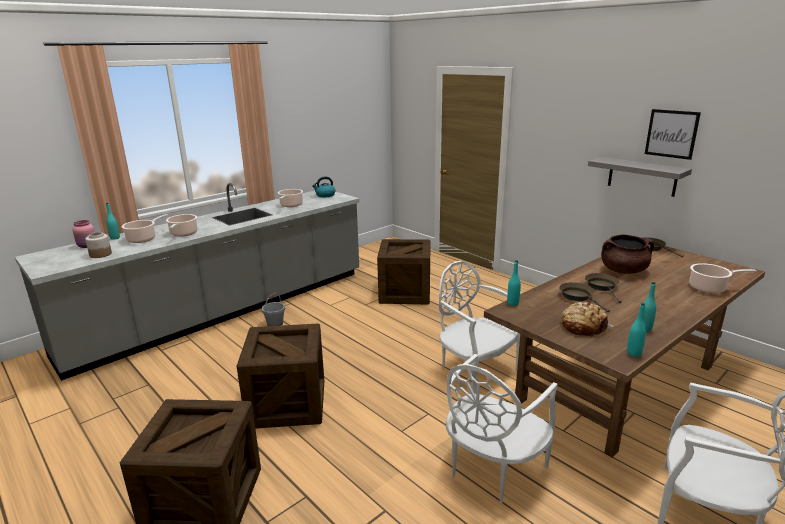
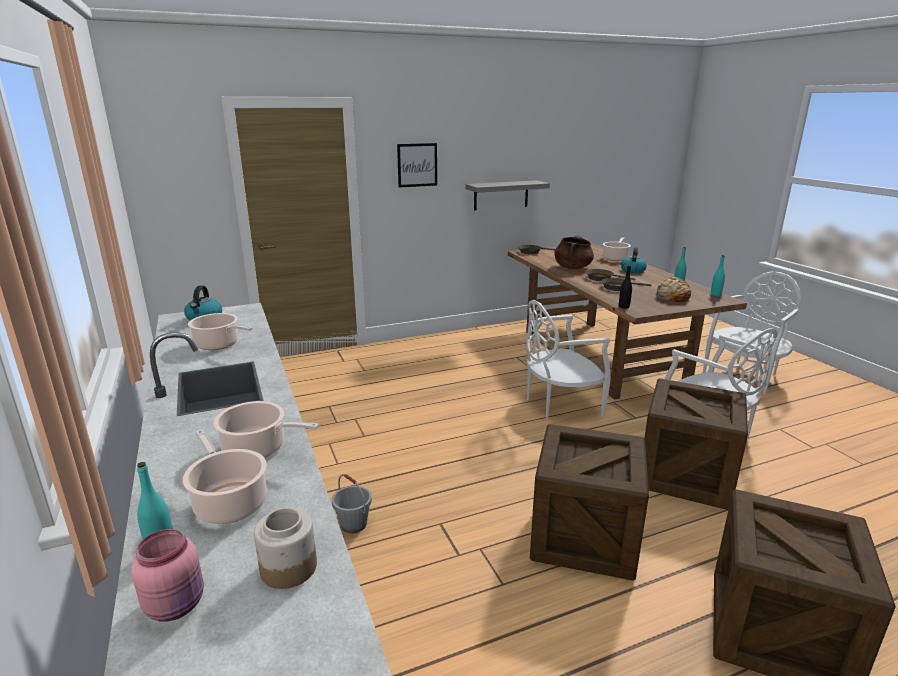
camera: 70 degrees left, 0 degrees up
crate [377,239,431,305] -> crate moved to [644,378,748,510]
turquoise bottle [507,260,521,306] -> black bottle [619,265,632,308]
picture [645,109,701,160] -> picture moved to [397,143,437,187]
none -> kettle [621,247,647,273]

